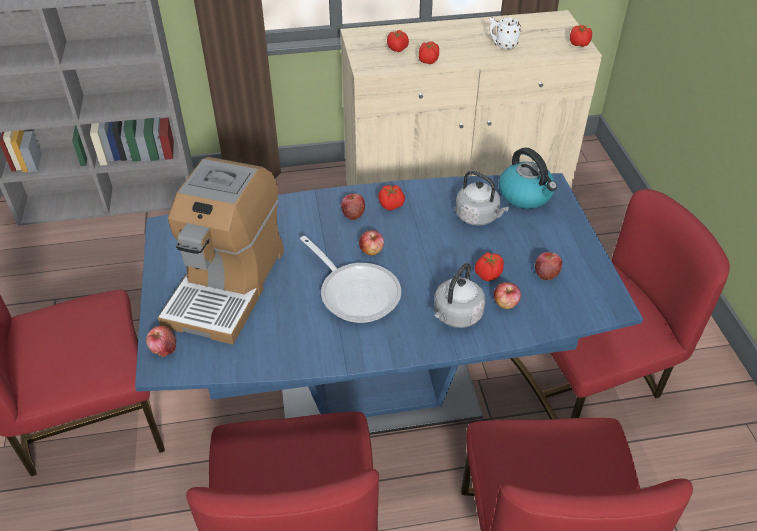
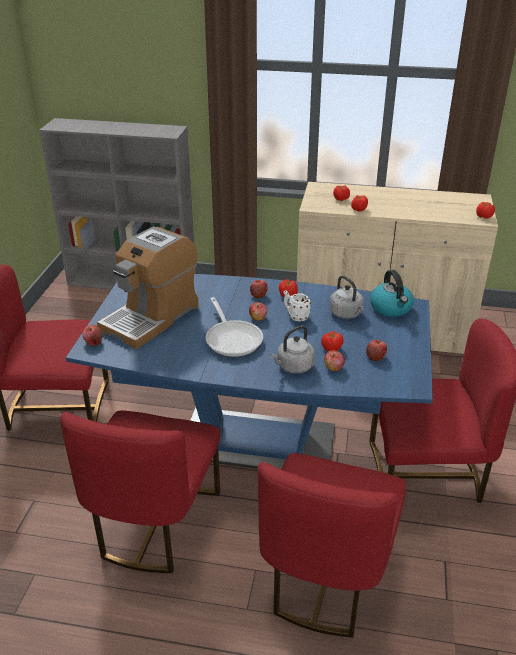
camera: 20 degrees right, 10 degrees down
white mug [489,17,521,49] -> white mug moved to [283,290,311,322]

